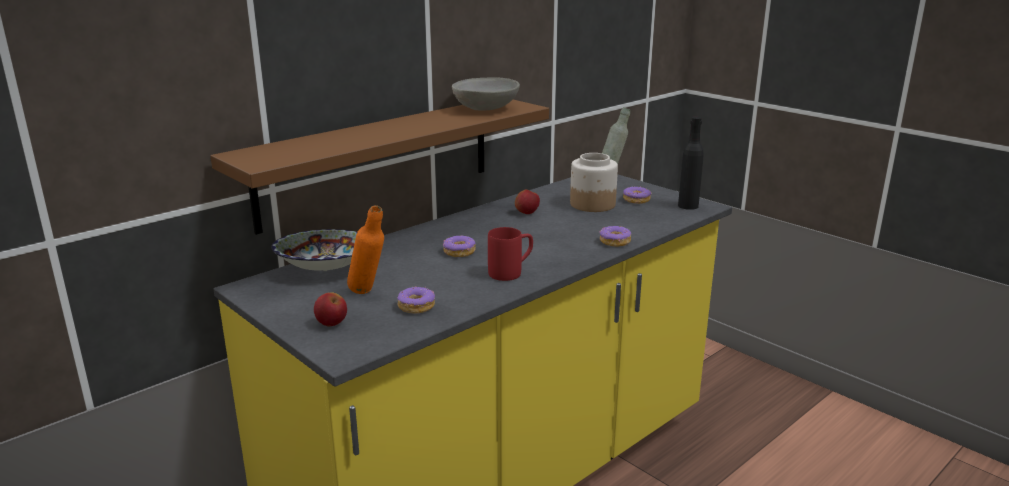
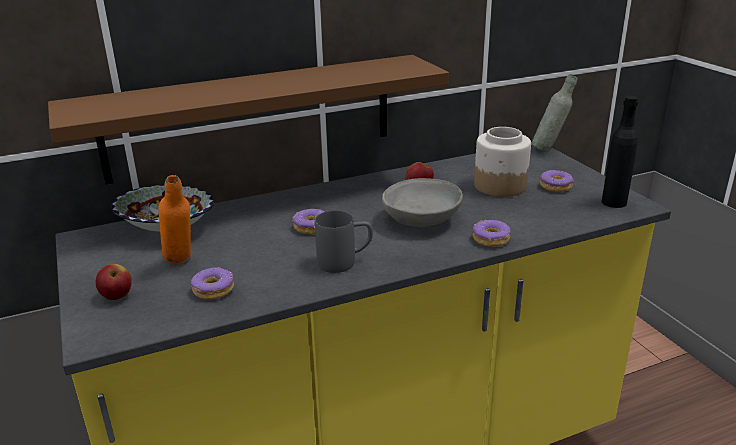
camera: 20 degrees right, 5 degrees up
grey bowl [452,77,520,111] -> grey bowl moved to [382,178,463,227]
red mug [488,227,533,281] -> grey mug [315,210,373,273]

